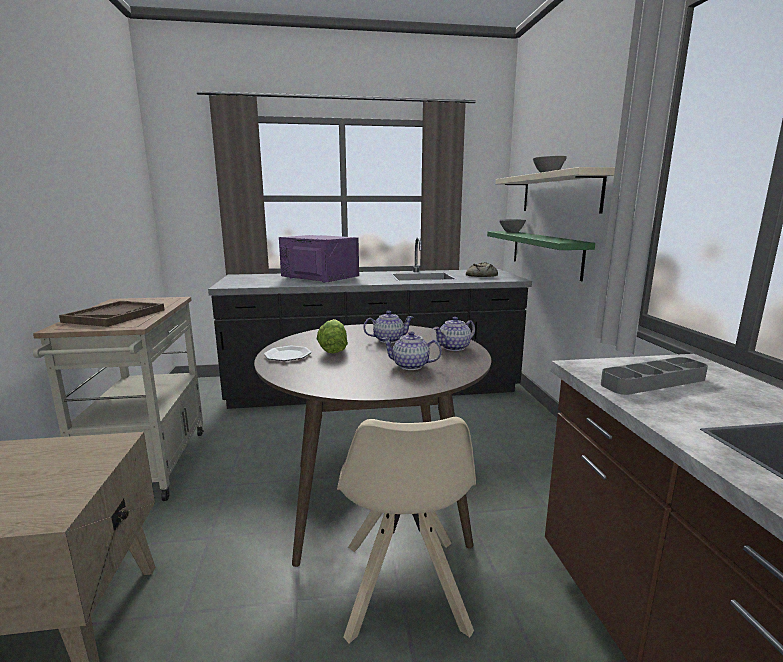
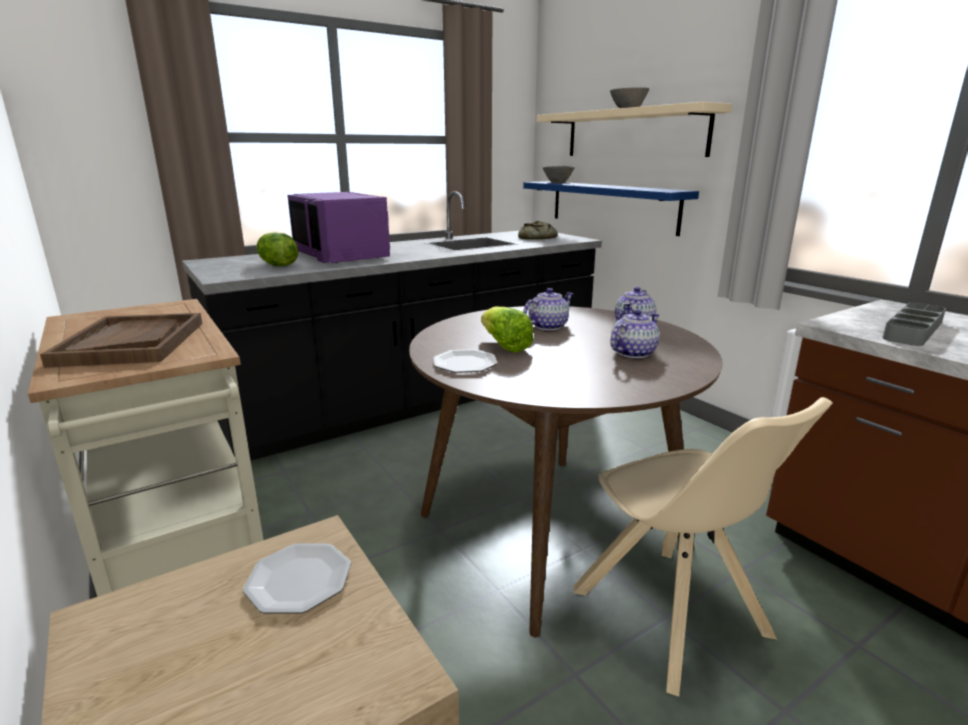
camera: 25 degrees left, 5 degrees up
purple microwave [279,235,359,283] -> purple microwave turned 135 degrees counterclockwise [287,192,390,263]
teapot [381,331,442,370] -> teapot turned 150 degrees clockwise [610,309,660,358]
green shelf [487,231,595,281] -> blue shelf [523,181,699,236]
none -> plate [243,543,351,613]
none -> lettuce [256,232,298,266]

